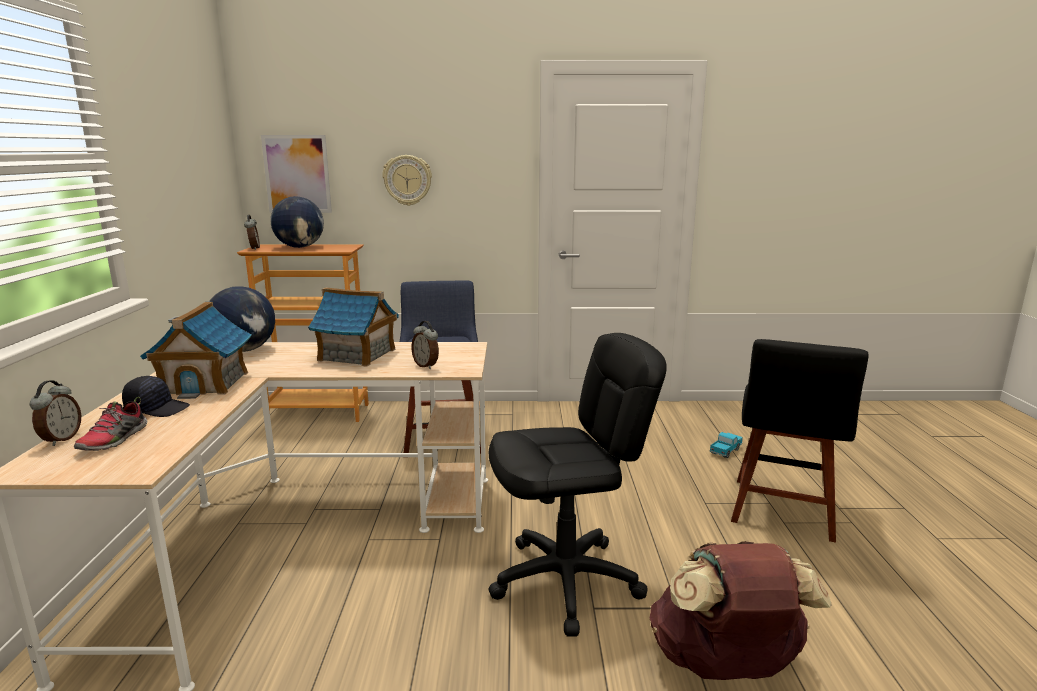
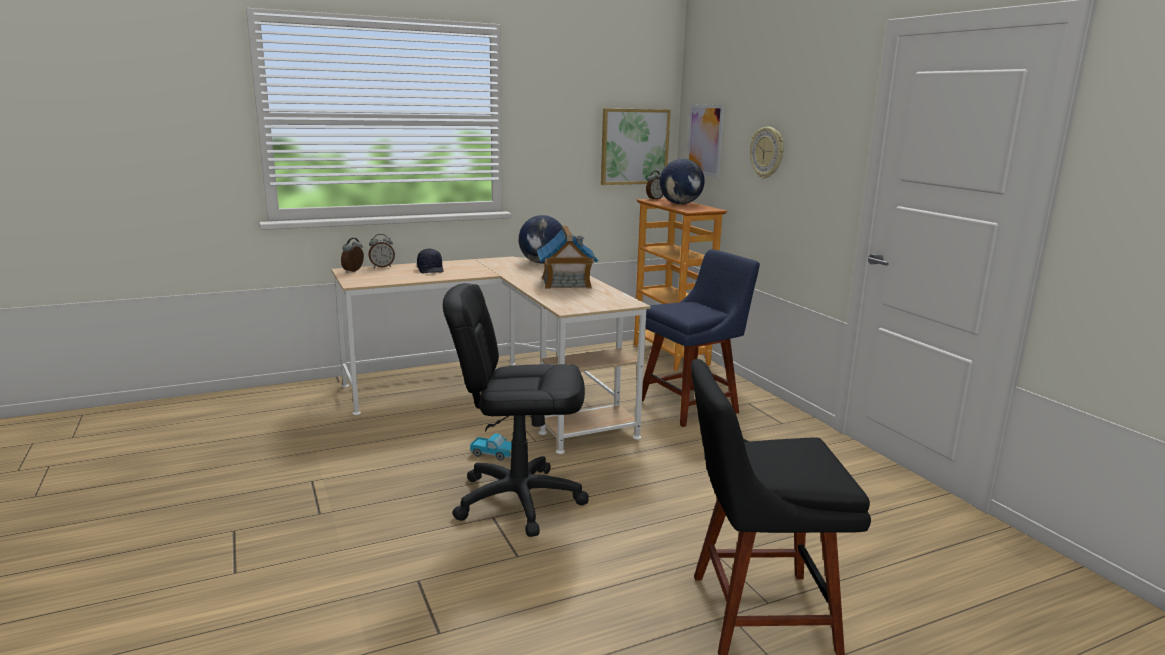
camera: 65 degrees right, 0 degrees up
shoe [74,397,147,451] -> none
toy house [140,302,252,399] -> none
alarm clock [411,321,439,369] -> alarm clock moved to [341,238,364,273]
black office chair [489,333,667,637] -> black office chair turned 135 degrees clockwise [443,283,589,537]
brown backpack [650,541,832,680] -> none
toy truck [710,432,743,458] -> toy truck moved to [470,433,512,461]
none -> picture [601,108,671,185]

